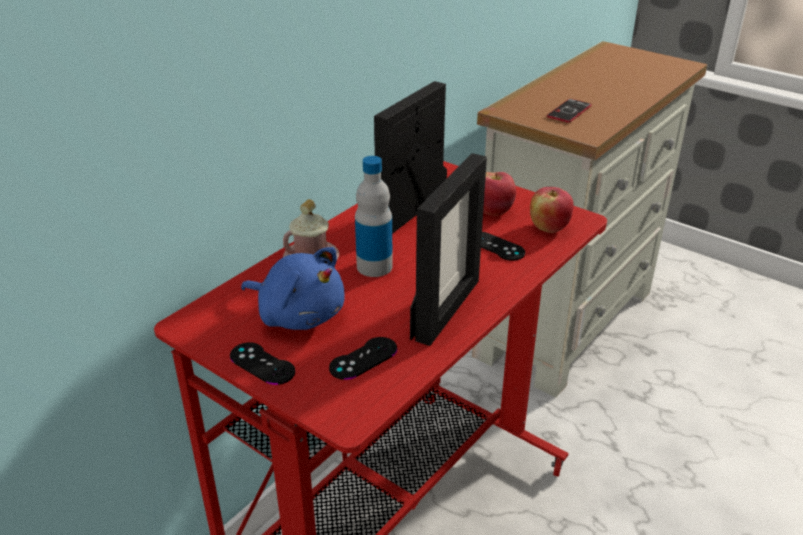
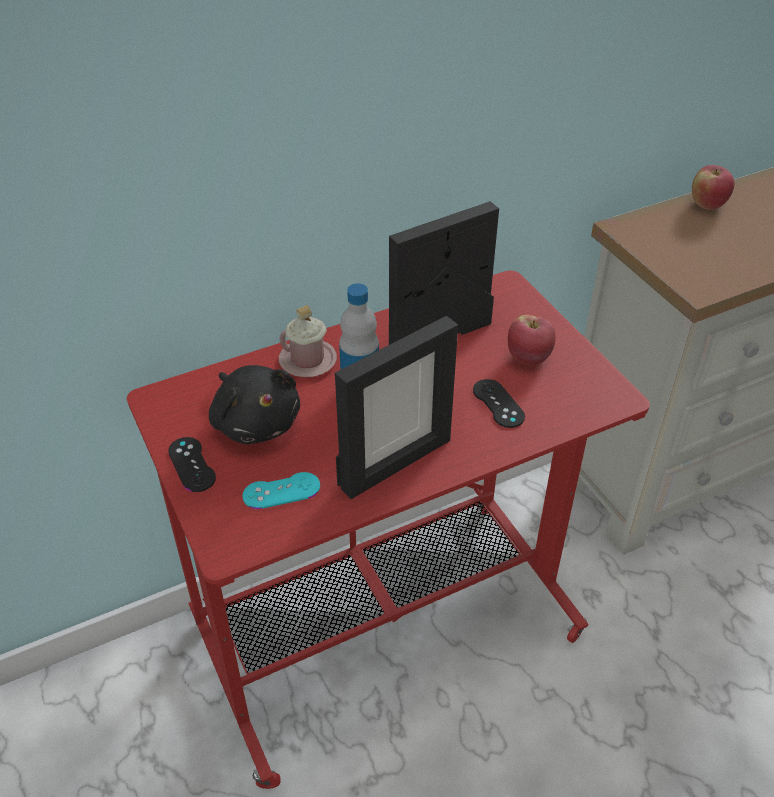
camera: 25 degrees right, 10 degrees up
blue plush toy [241,247,345,330] -> black plush toy [209,365,300,444]
black game controller [329,337,397,380] -> turquoise game controller [243,472,320,509]
apple [530,187,573,233] -> apple moved to [692,165,734,210]
phone [547,99,592,123] -> none

